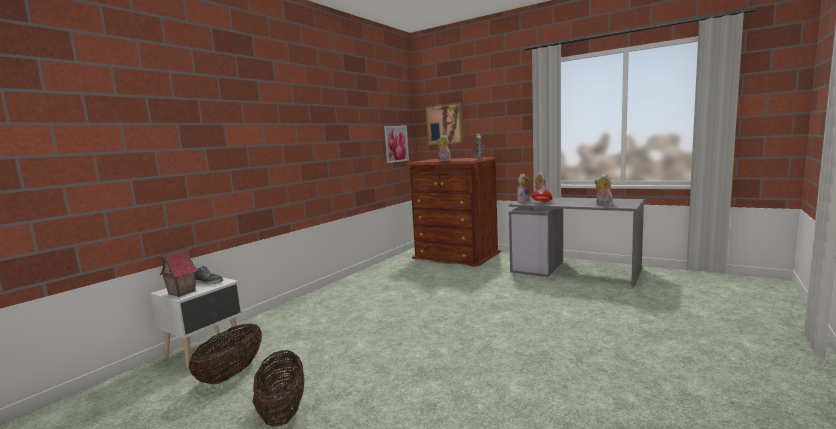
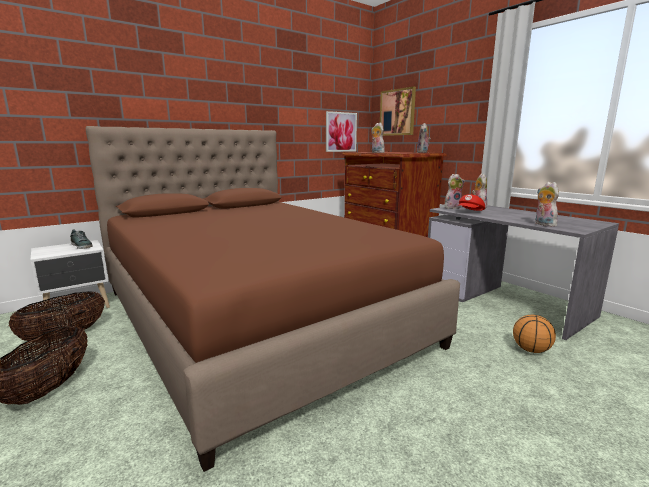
camera: 20 degrees right, 5 degrees up
toy house [158,247,198,297] -> none
none -> brown bed [86,126,460,472]
none -> basketball [513,315,556,353]

